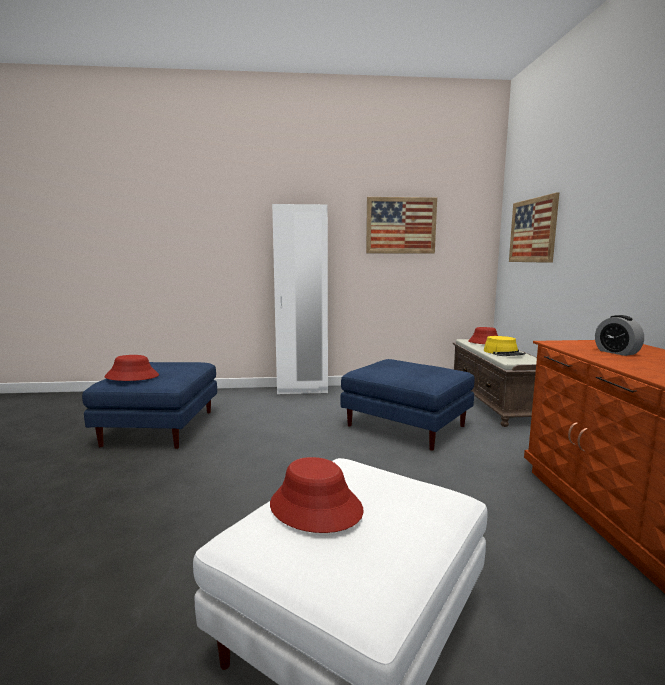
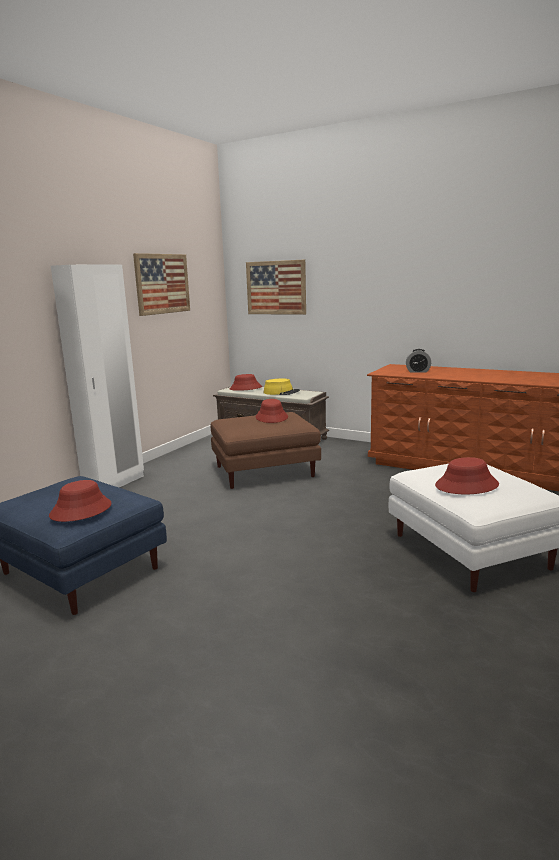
camera: 55 degrees left, 5 degrees up
blue ottoman [340,359,474,451] -> brown ottoman [211,412,321,489]
none -> red hat [256,399,288,423]

